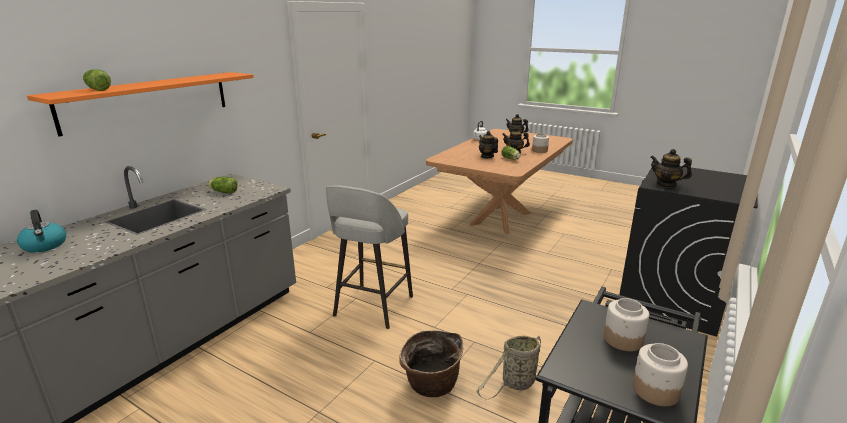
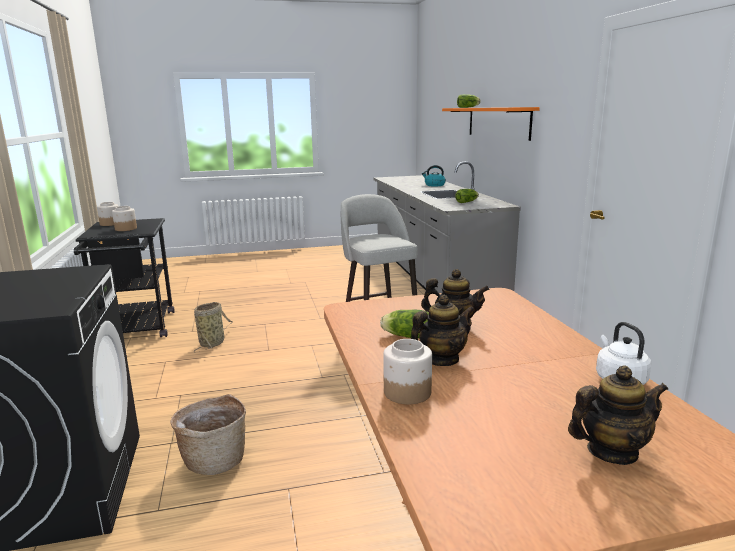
camera: 135 degrees right, 5 degrees down
basket [399,330,463,397] -> basket moved to [170,394,246,475]
teapot [650,149,692,188] -> none

